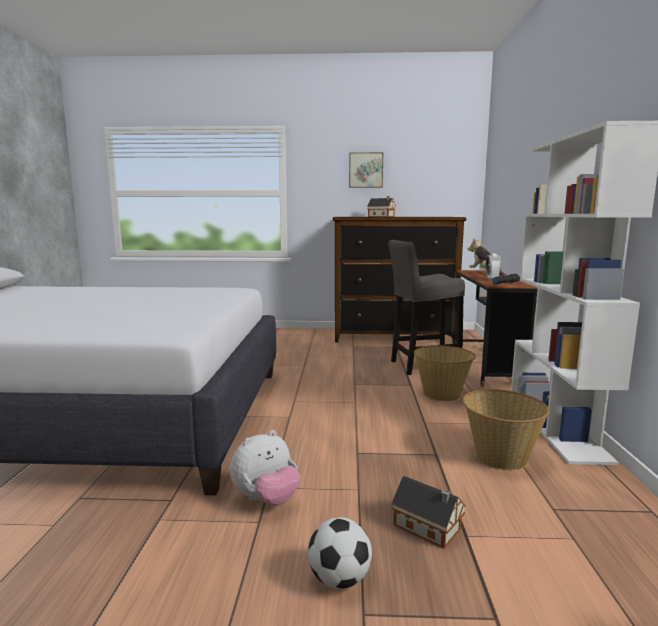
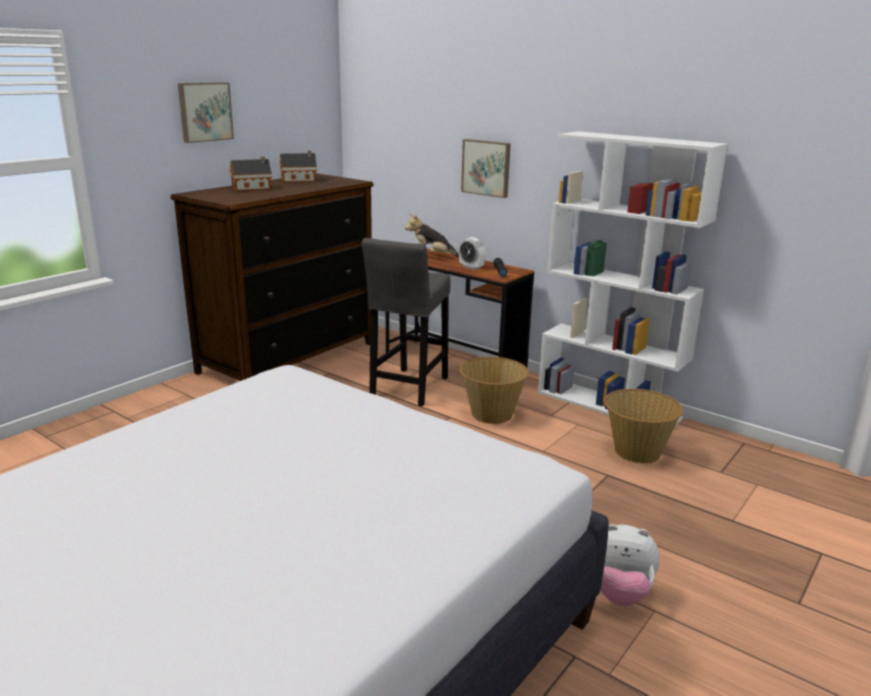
camera: 55 degrees left, 10 degrees up
plush toy [230,430,300,506] -> plush toy turned 105 degrees clockwise [600,524,660,606]
football [308,517,372,589] -> none
toy house [391,476,466,549] -> toy house moved to [280,151,317,182]
none -> picture [461,139,511,198]

